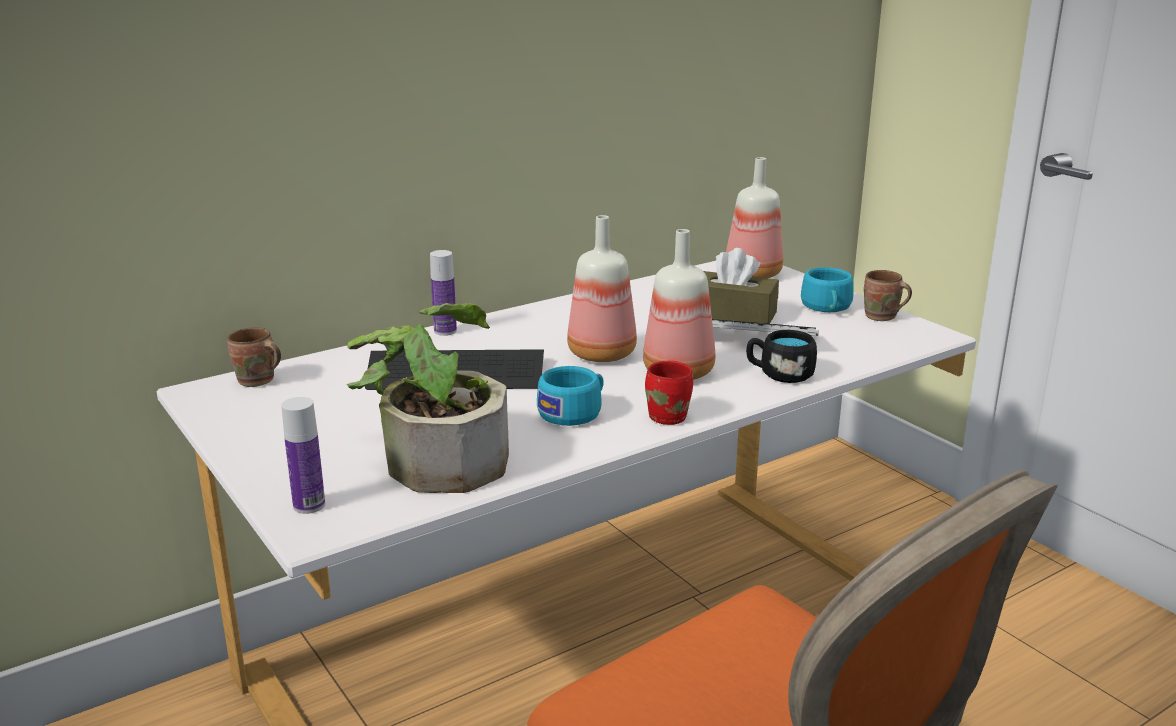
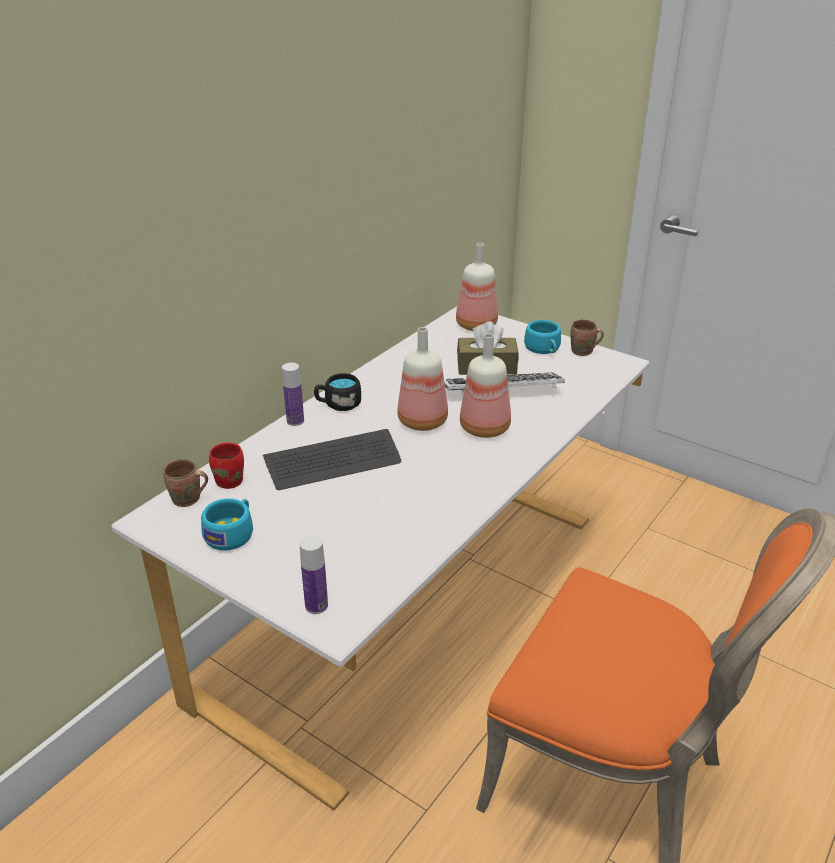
camera: 20 degrees left, 10 degrees up
potted plant [347,303,509,493] -> none
turquoise cup [537,366,604,426] -> turquoise cup moved to [201,498,253,550]
red mug [645,361,693,425] -> red mug moved to [209,442,244,489]
black mug [746,330,817,383] -> black mug moved to [314,373,361,411]

